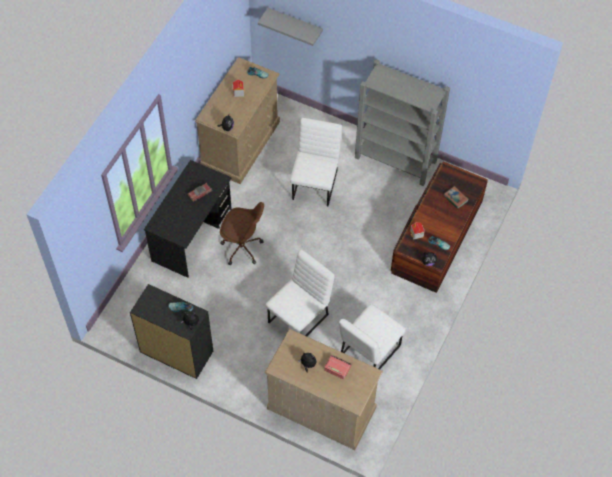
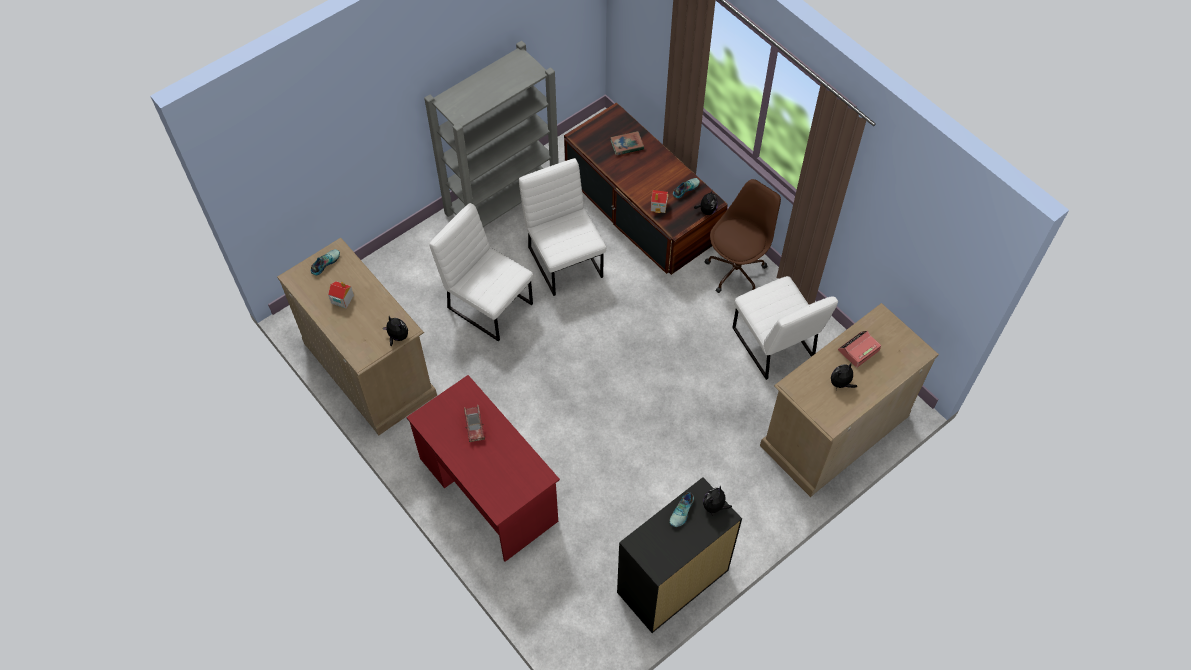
camera: 65 degrees left, 0 degrees up
black desk [144,160,232,278] -> red desk [406,375,560,562]
brown office chair [220,202,264,265] -> brown office chair moved to [705,179,781,293]
grey shelf [258,8,323,46] -> none
white chair [266,250,335,336] -> white chair moved to [519,158,606,296]

